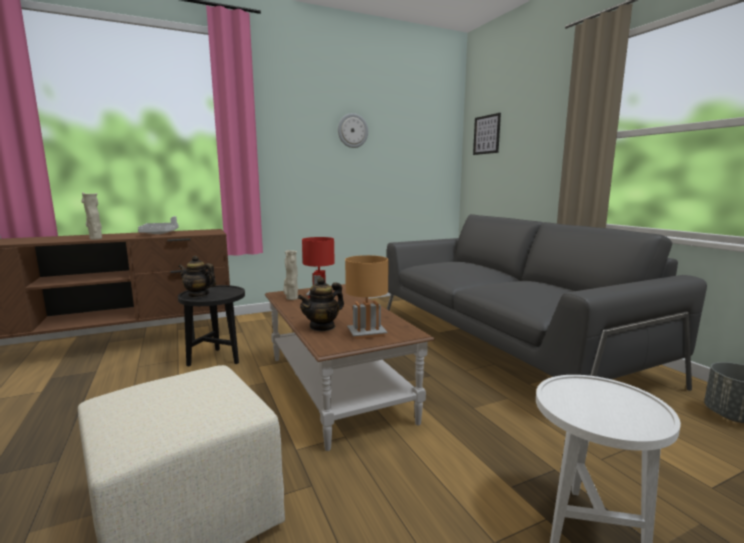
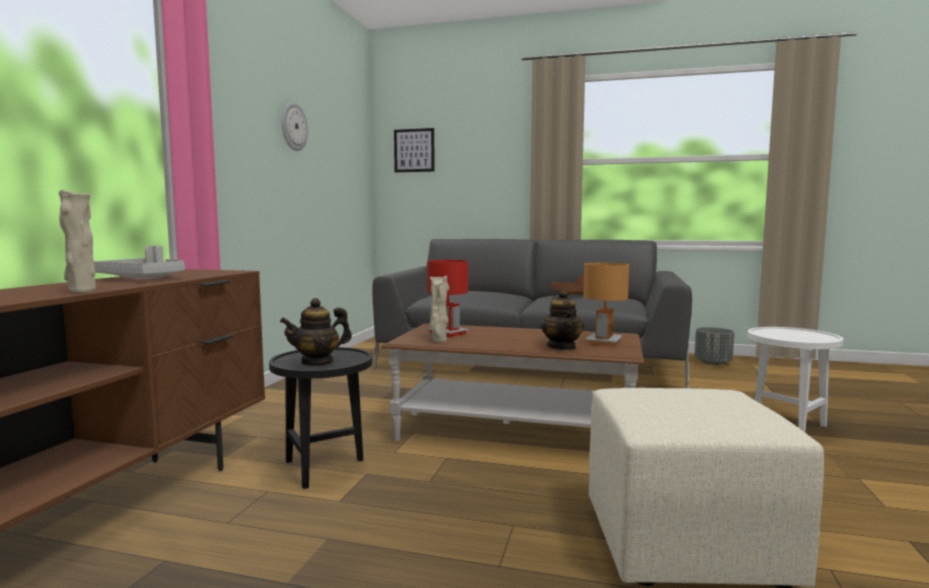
camera: 50 degrees left, 5 degrees down
none -> brown tray [550,275,584,295]

